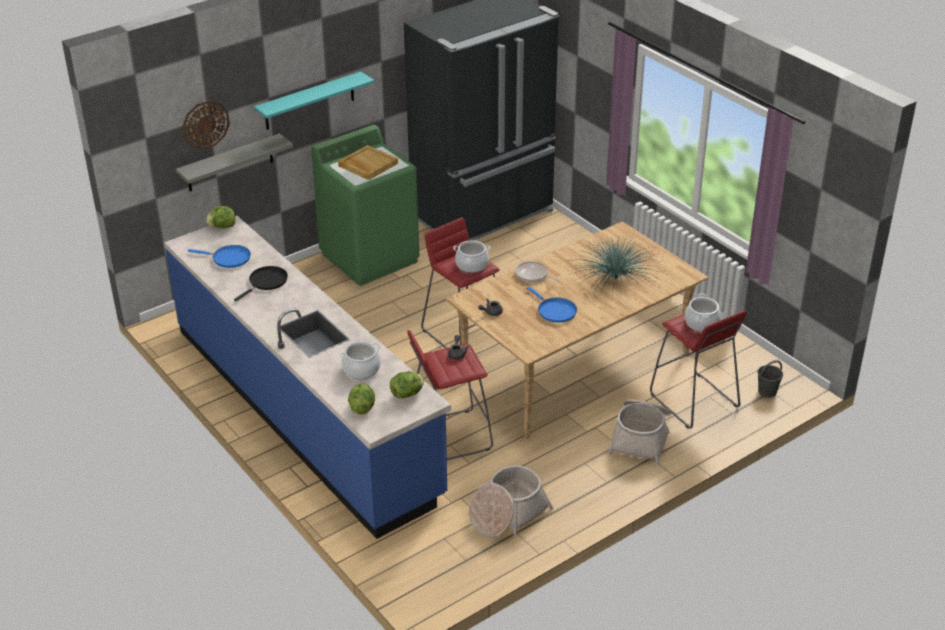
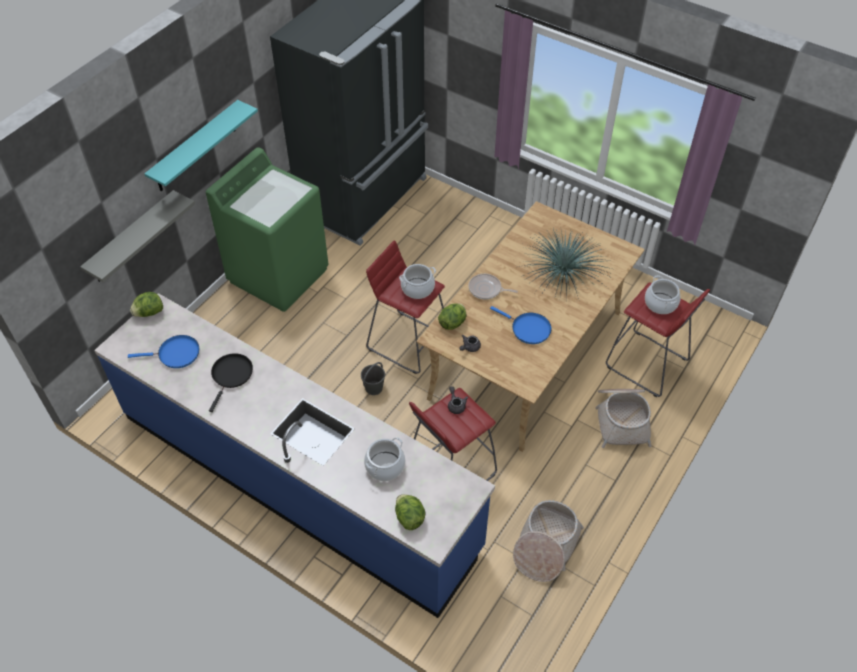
camera: 20 degrees left, 15 degrees up
wall clock [182,100,230,150] -> none
beige tray [338,145,398,180] -> none
lettuce [390,371,424,398] -> lettuce moved to [438,303,467,330]
grey bucket [758,360,783,398] -> grey bucket moved to [361,362,385,395]

